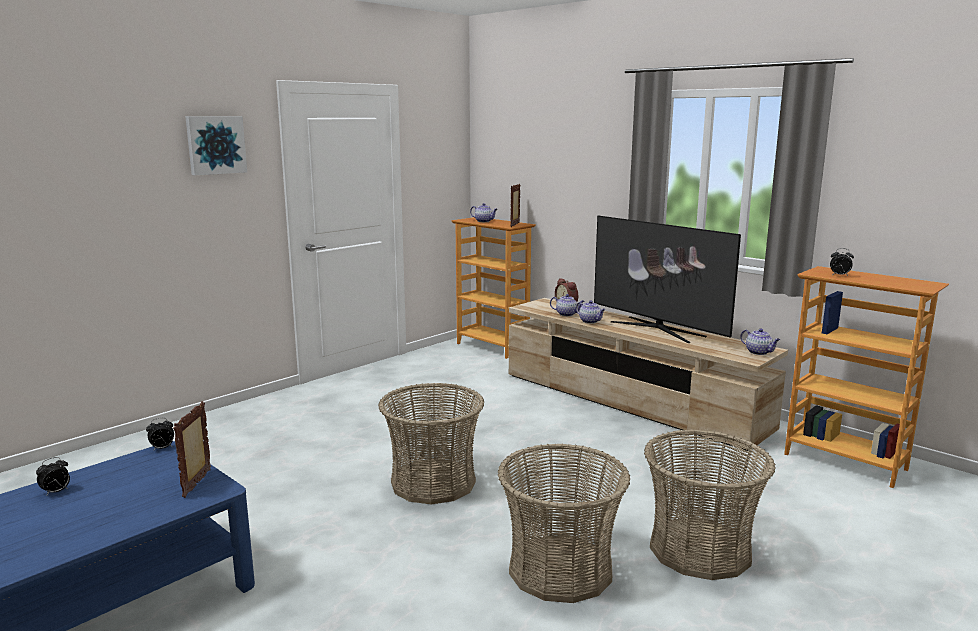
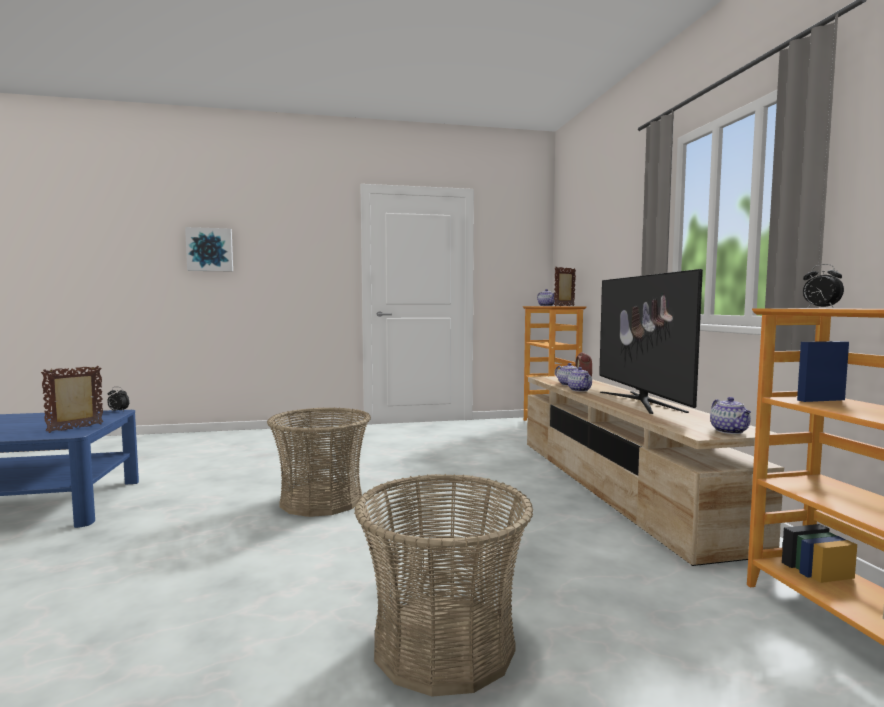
camera: 35 degrees right, 10 degrees down
alarm clock [36,457,70,495] -> none
picture [185,116,247,175] -> picture moved to [185,227,233,271]
basket [498,444,630,603] -> none

